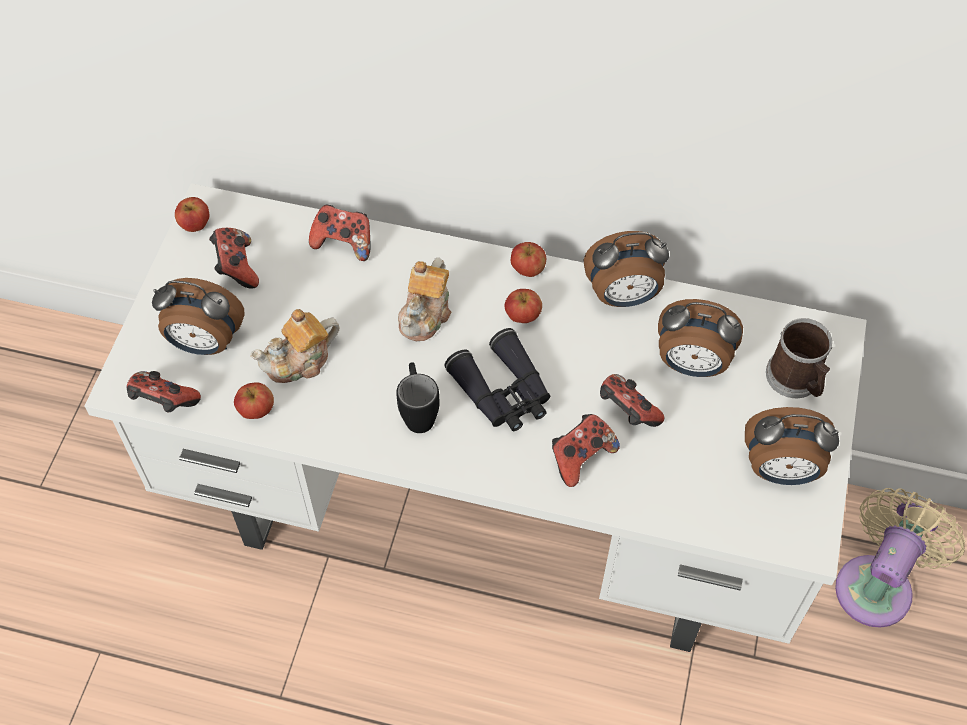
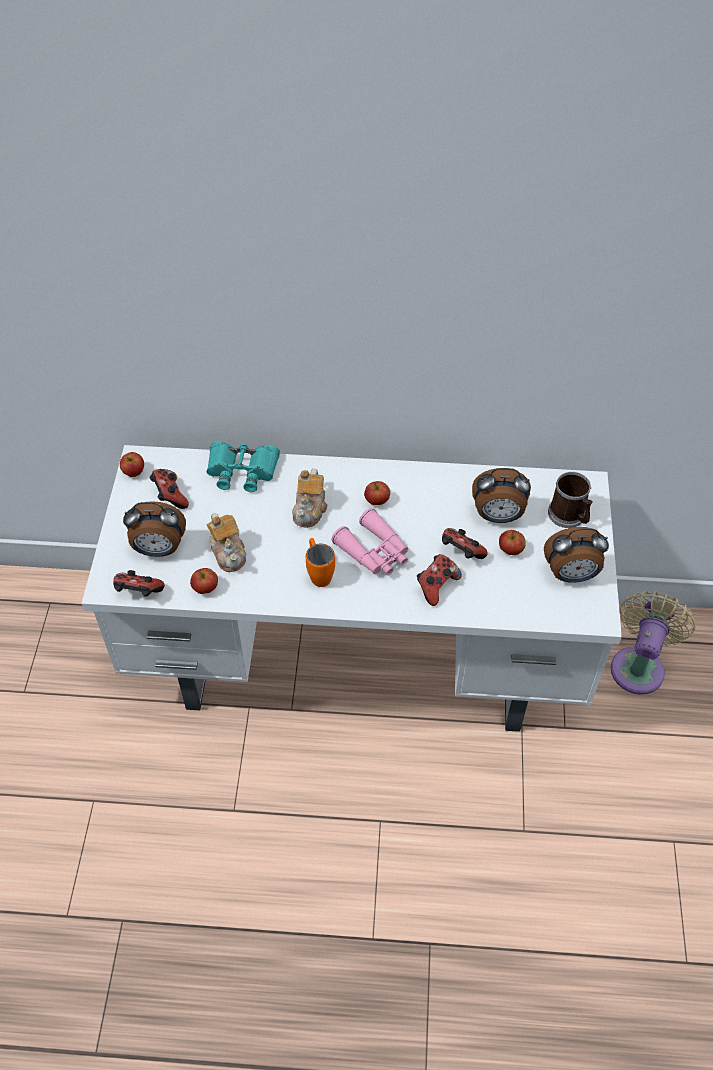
camera: 10 degrees left, 5 degrees down
teapot [250,309,339,383] -> teapot turned 75 degrees counterclockwise [207,513,246,572]
game controller [309,205,371,261] -> turquoise binoculars [207,441,280,492]
black mug [396,362,440,433] -> orange mug [306,538,335,587]
black binoculars [444,328,550,431] -> pink binoculars [331,508,408,575]
apple [511,242,546,277] -> apple moved to [499,530,526,555]
alarm clock [584,231,669,307] -> none

